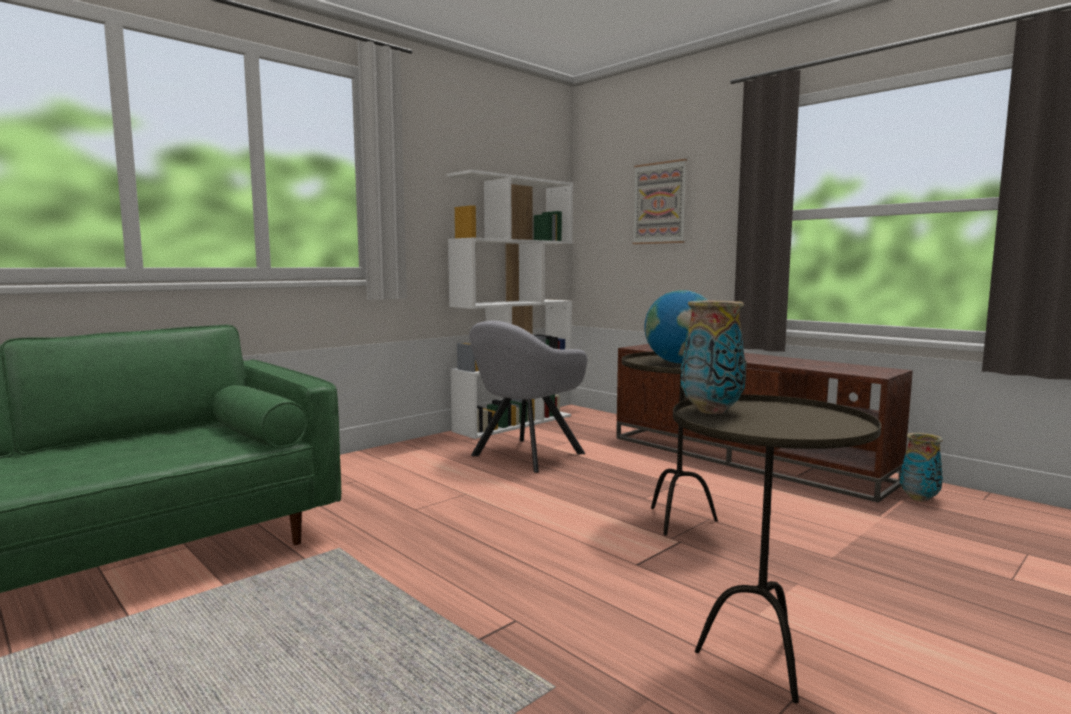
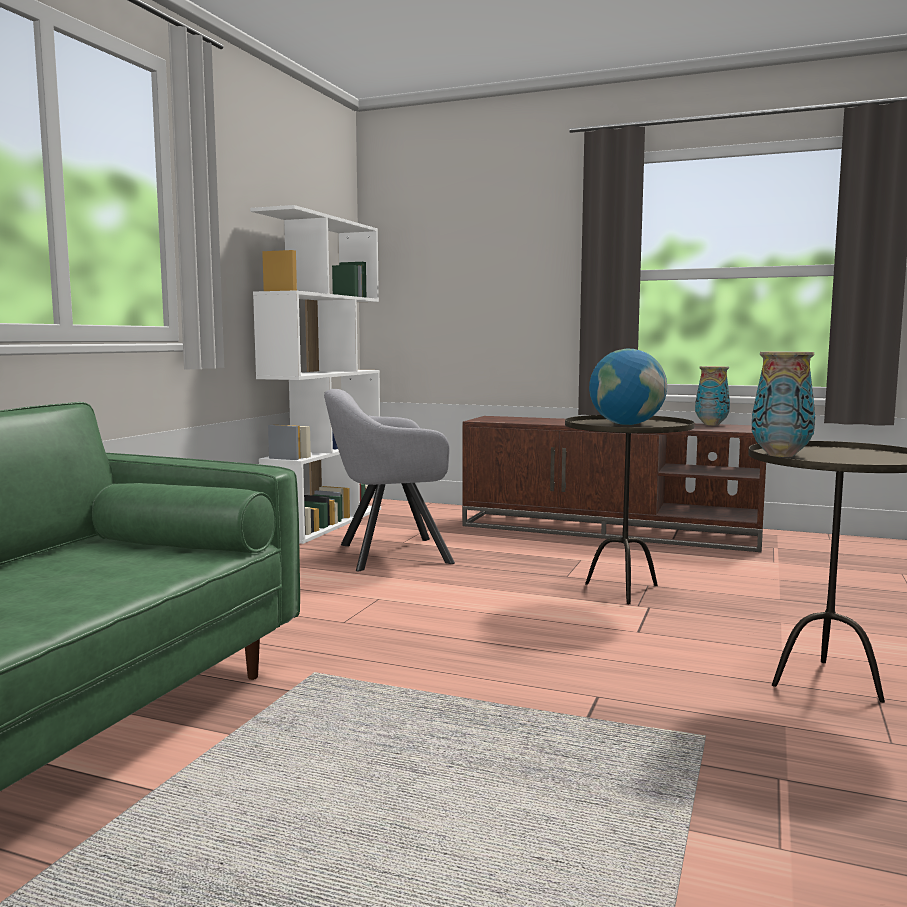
camera: 25 degrees left, 0 degrees up
grey armchair [469,321,587,473] -> grey armchair turned 60 degrees clockwise [324,389,455,571]
picture [633,159,687,244] -> none
vase [900,433,943,502] -> vase moved to [695,366,730,425]

